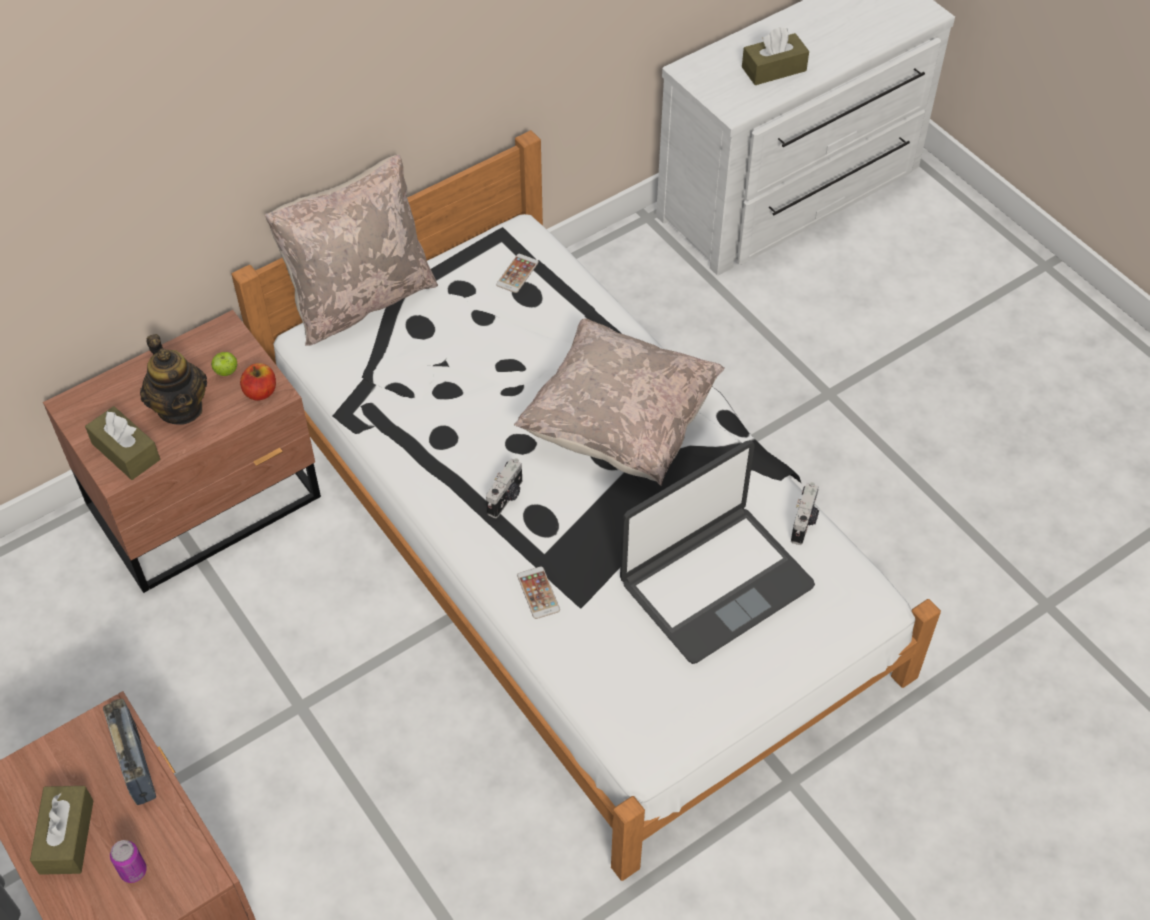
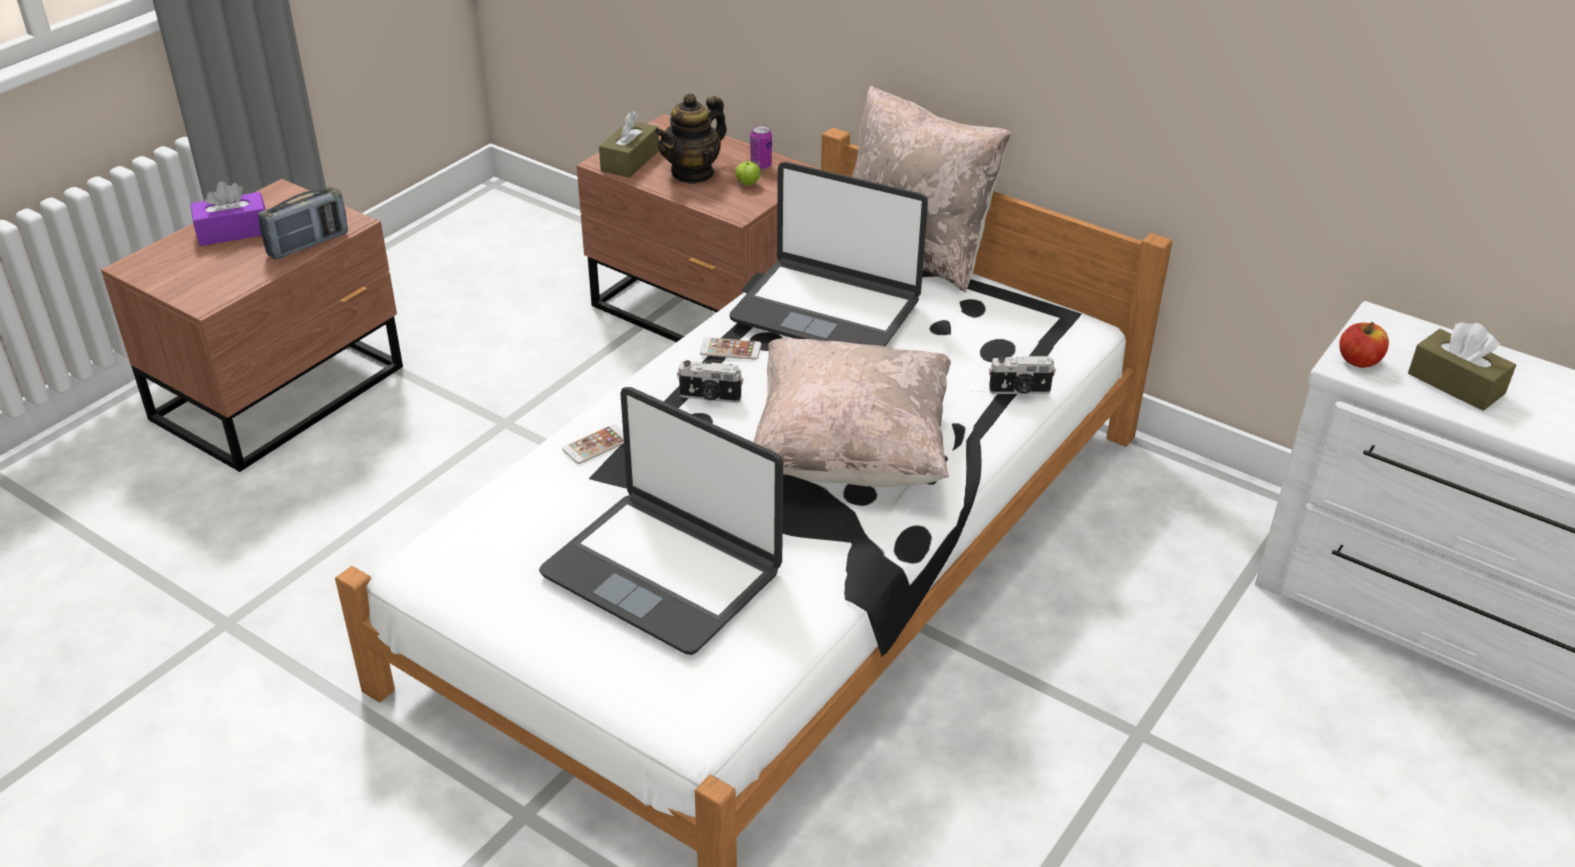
camera: 70 degrees right, 15 degrees down
brown tissue box [30,786,93,875] -> purple tissue box [190,181,266,246]
can [110,840,147,883] -> can moved to [750,125,772,170]
apple [240,363,276,401] -> apple moved to [1339,322,1389,368]
phone [496,254,539,293] -> phone moved to [700,337,762,360]
camera [791,482,819,545] -> camera moved to [989,356,1056,394]
none -> laptop [730,162,928,347]

